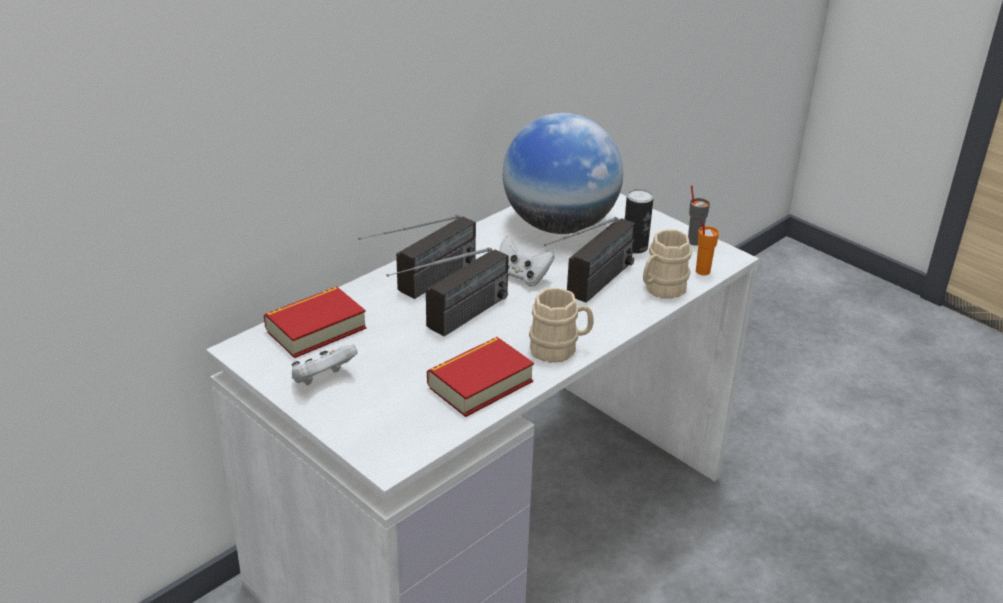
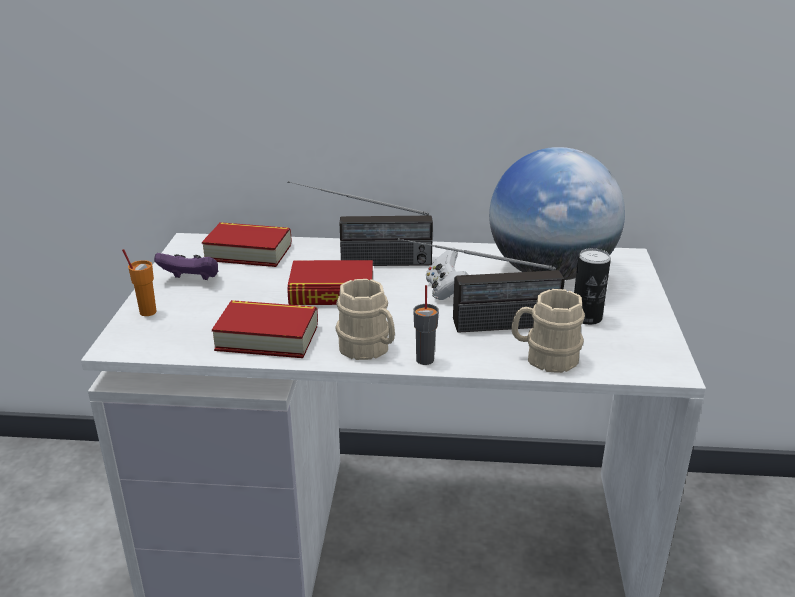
camera: 50 degrees right, 5 degrees down
white game controller [291,345,358,385] -> purple game controller [154,253,219,280]
radio [387,248,509,337] -> book [287,260,373,305]
grey cup [688,185,710,246] -> grey cup moved to [413,285,439,365]
orange cup [696,222,719,275] -> orange cup moved to [122,249,157,316]

